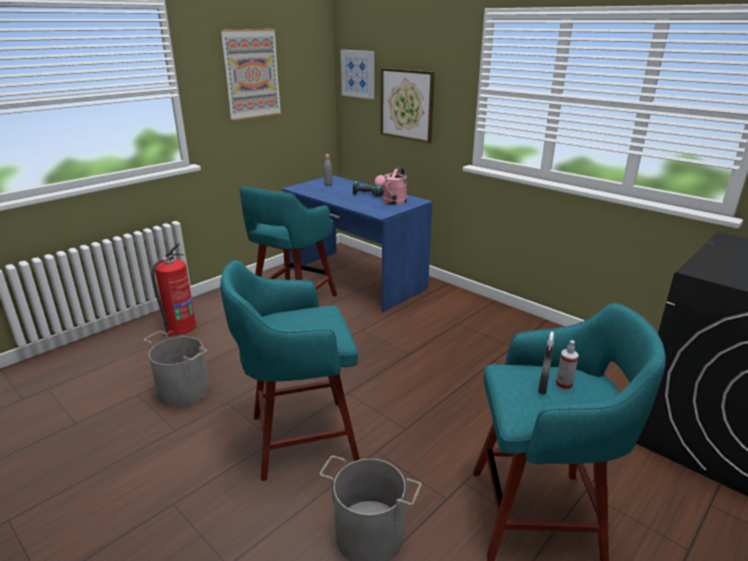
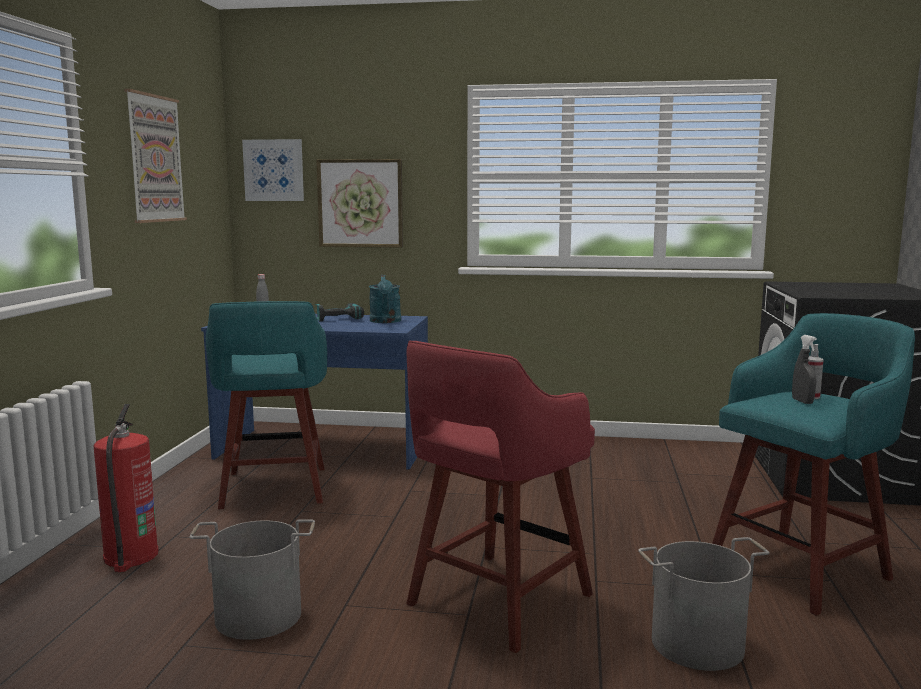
camera: 35 degrees left, 15 degrees down
turquoise stool [220,260,360,481] -> red stool [406,341,595,653]
pink watering can [375,166,407,205] -> turquoise watering can [369,275,401,323]

